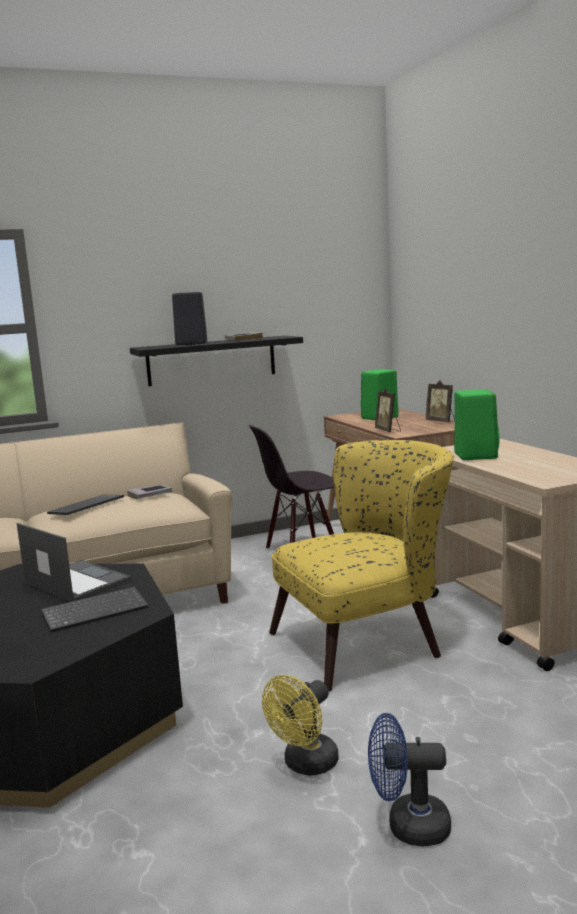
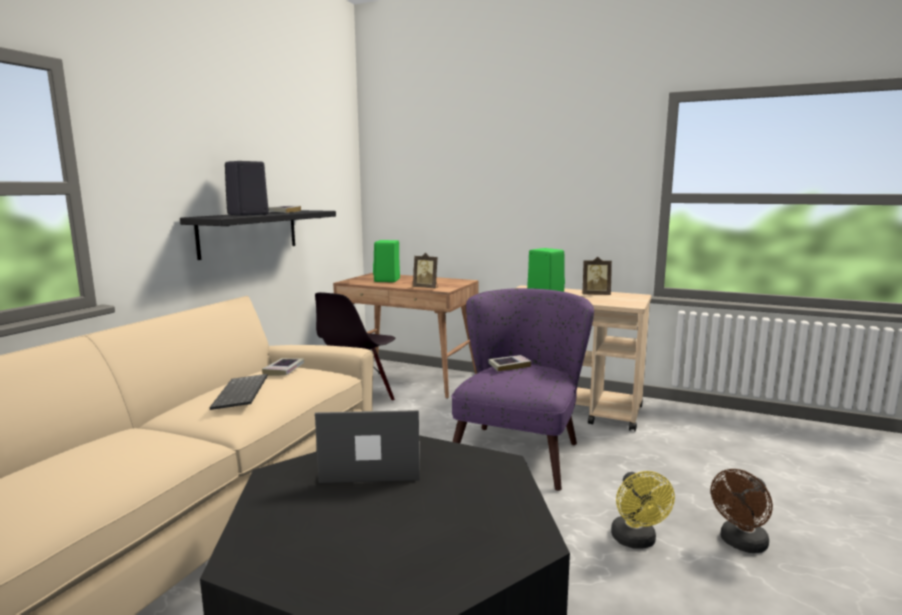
camera: 45 degrees left, 0 degrees up
keyboard [41,587,149,633] -> none
yellow armchair [269,440,454,692] -> purple armchair [452,288,594,491]
blue fan [368,713,451,846] -> brown fan [711,469,773,553]
picture frame [425,381,455,422] -> picture frame moved to [583,257,612,295]
none -> book [488,355,531,372]

